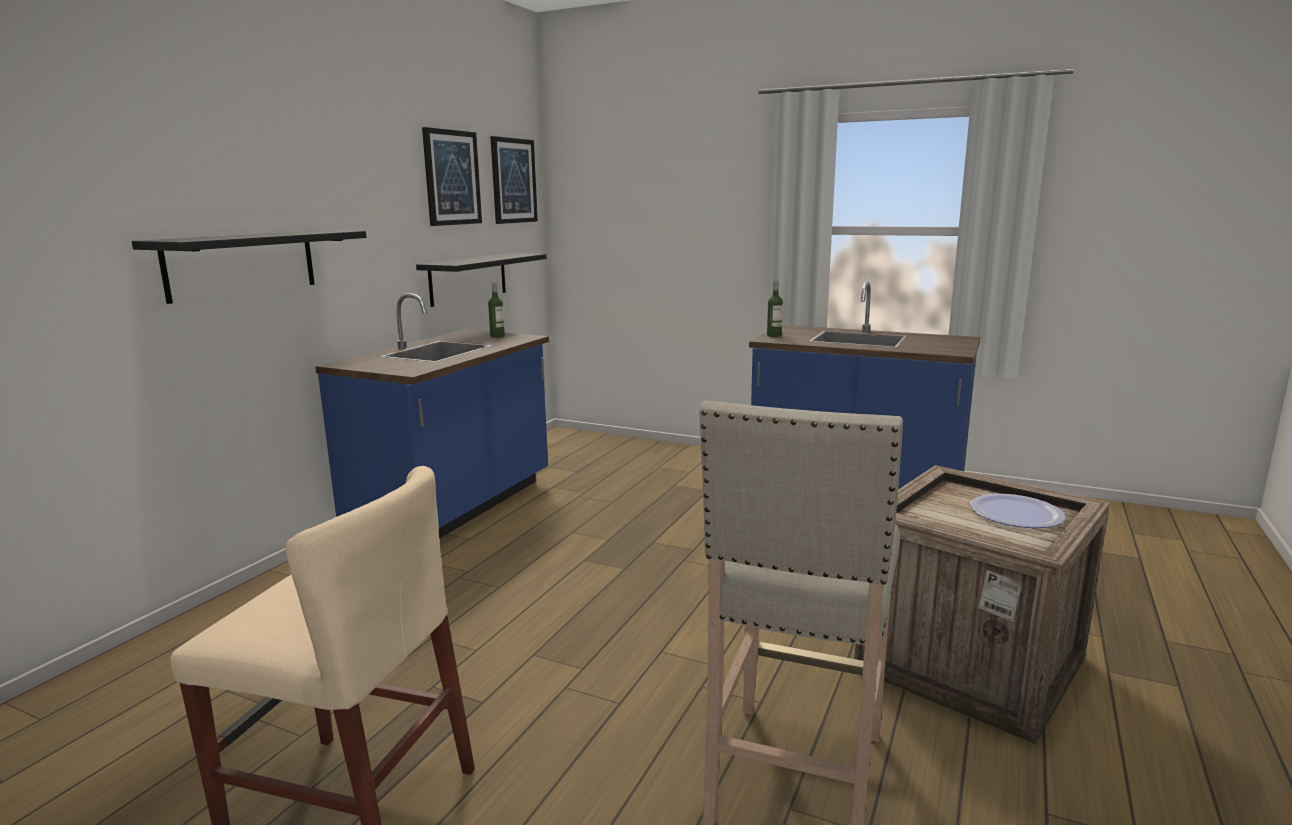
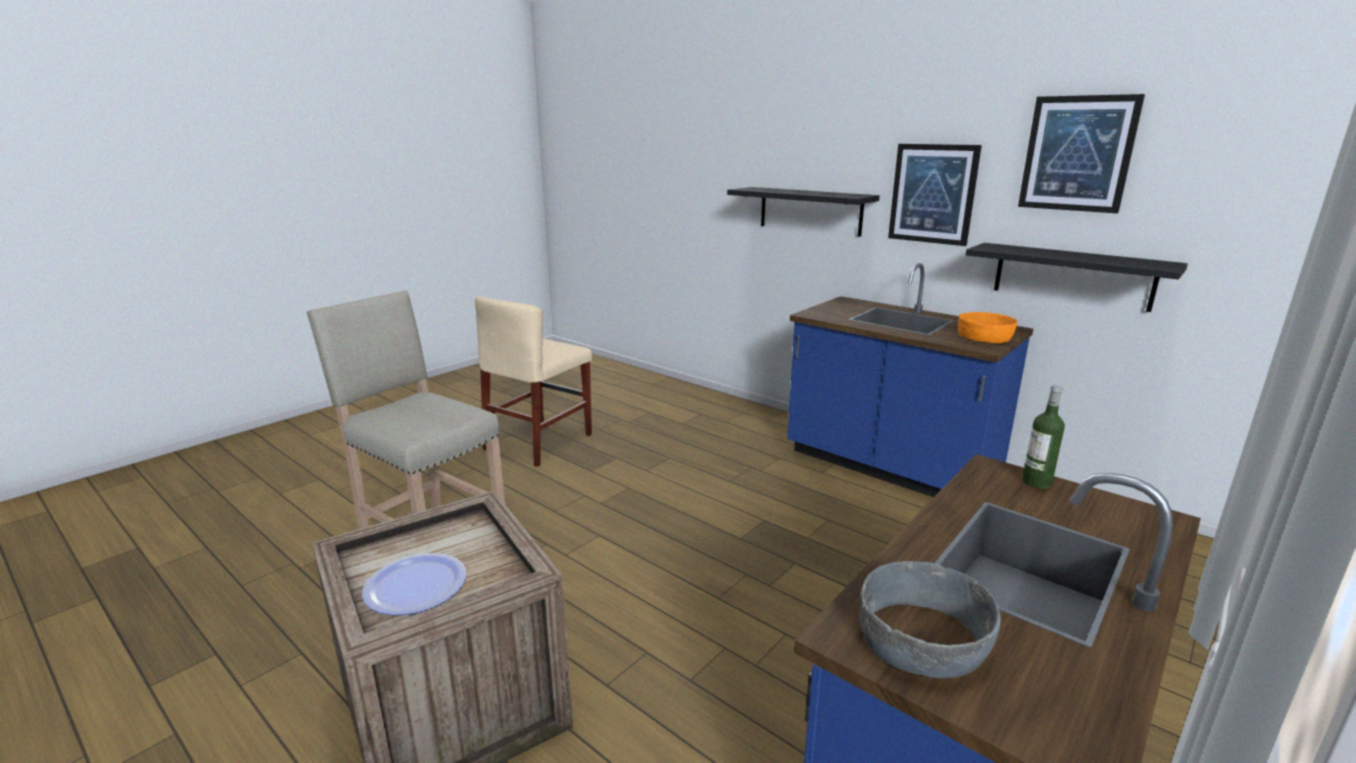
camera: 105 degrees right, 5 degrees up
bottle [488,282,505,338] -> orange bowl [958,312,1018,343]
picture [490,136,538,224] -> picture moved to [888,144,982,246]
none -> grey bowl [860,561,1001,678]

